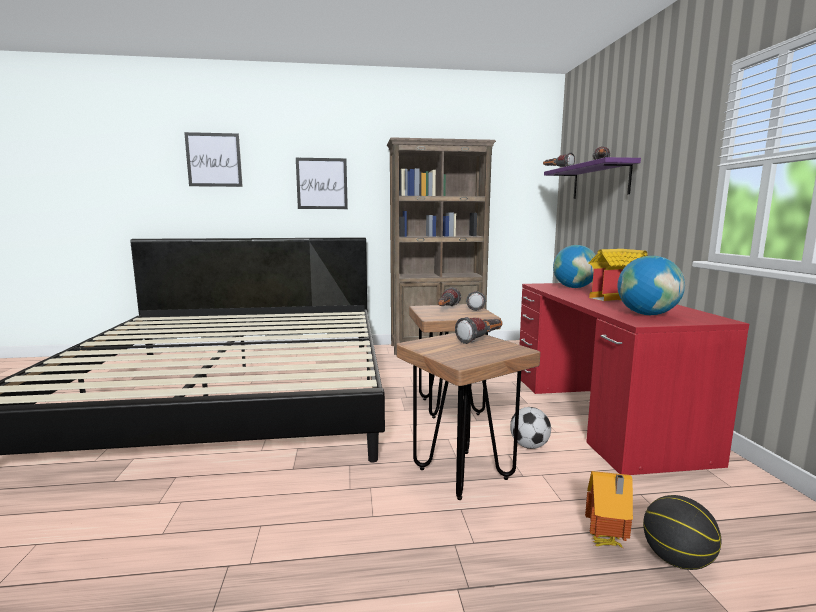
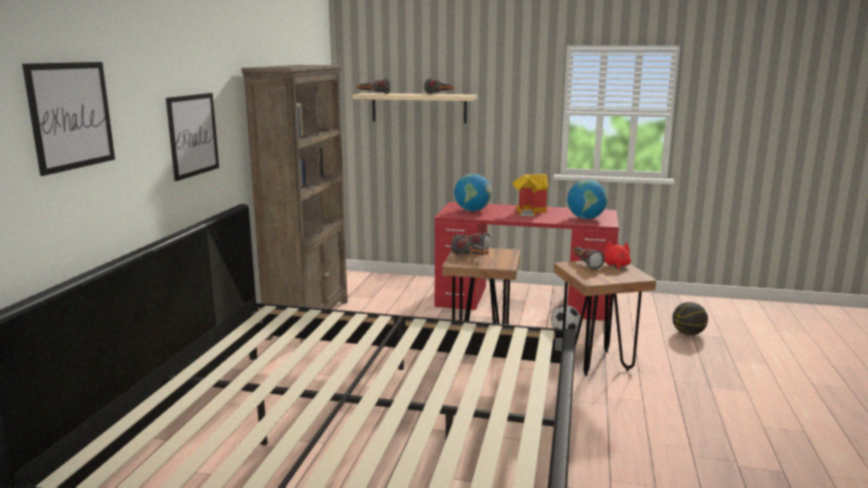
camera: 70 degrees left, 5 degrees up
purple shelf [544,157,641,199] -> beige shelf [353,93,477,123]
toy house [585,471,633,548] -> none
none -> red plush toy [604,242,631,271]

